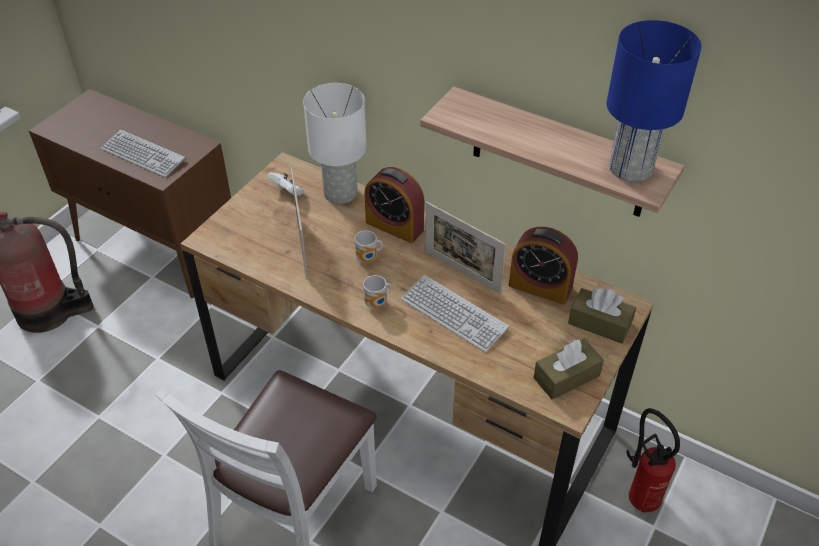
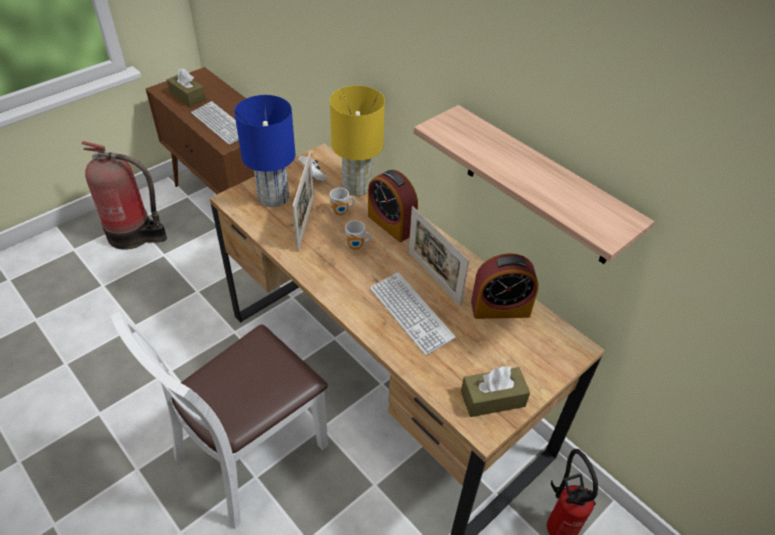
camera: 15 degrees right, 0 degrees up
white table lamp [303,83,367,204] -> yellow table lamp [330,86,385,196]
mug [363,275,392,309] -> mug moved to [330,188,355,216]
alarm clock [509,227,578,305] -> alarm clock turned 45 degrees counterclockwise [471,253,539,319]
brown tissue box [568,288,636,344] -> brown tissue box moved to [167,68,206,107]
blue table lamp [606,20,702,182] -> blue table lamp moved to [234,95,295,207]

